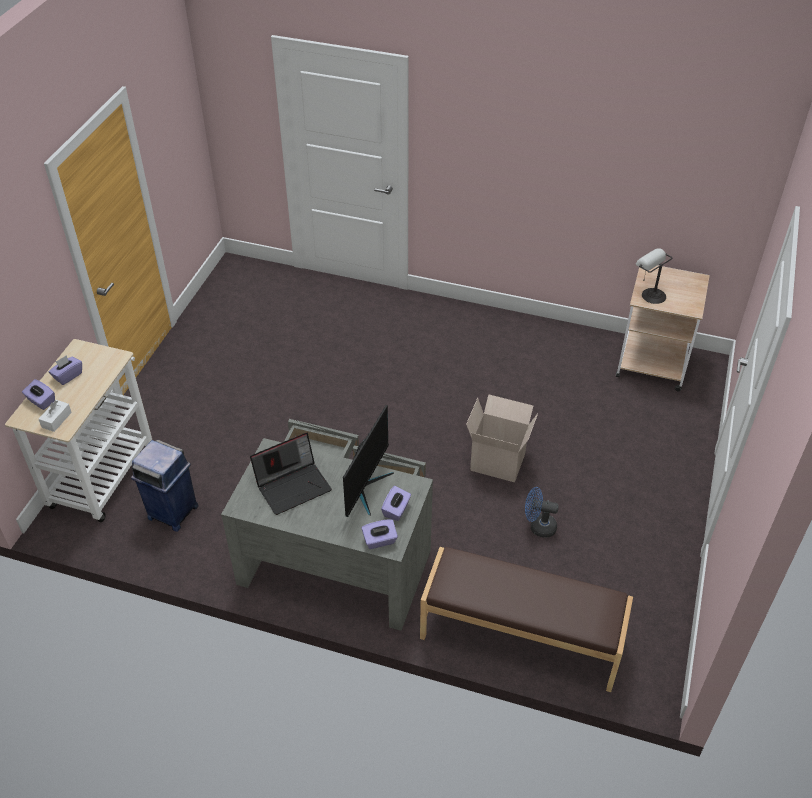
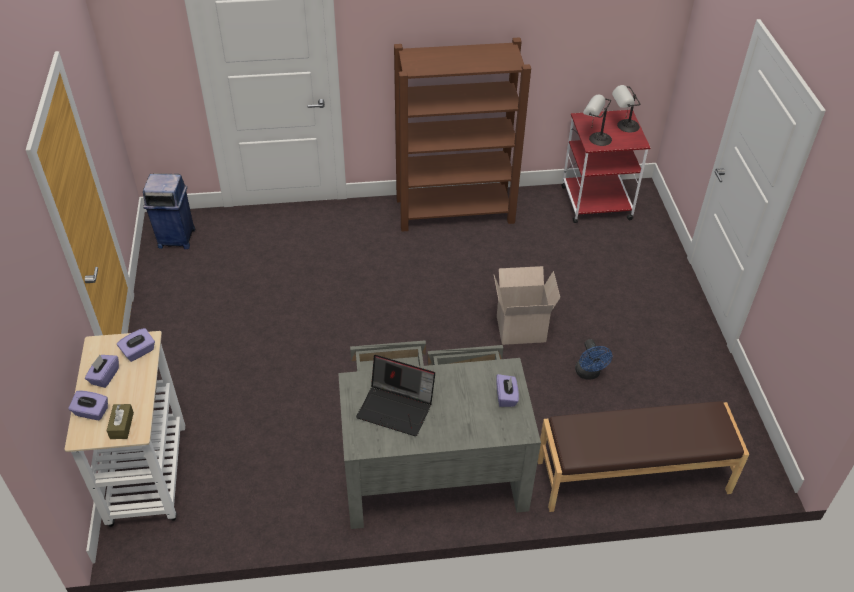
camera: 25 degrees left, 0 degrees up
white tissue box [39,400,72,432] -> brown tissue box [107,404,134,439]
blue trash can [131,440,199,532] -> blue trash can moved to [143,173,195,249]
laptop [250,433,332,515] -> laptop turned 75 degrees clockwise [356,355,435,436]
monitor [343,405,394,517] -> none
purple tissue box [361,519,398,549] -> purple tissue box moved to [117,328,155,362]
blue fan [525,487,559,538] -> blue fan turned 90 degrees counterclockwise [575,339,612,380]
beige cart [616,265,710,391] -> red cart [561,110,651,223]
none -> brown bookcase [394,37,531,232]
none -> table lamp [612,85,640,133]

